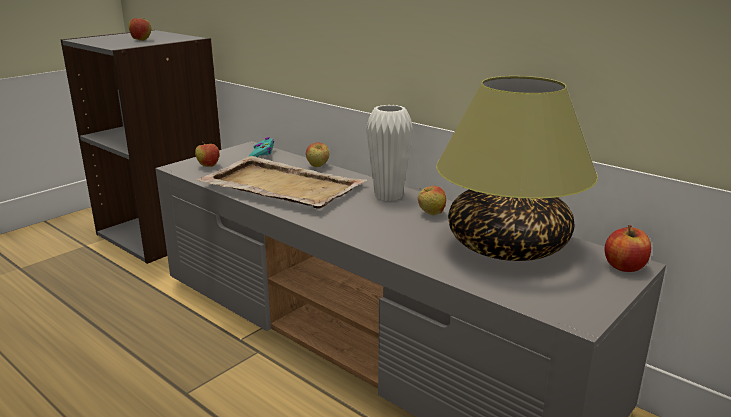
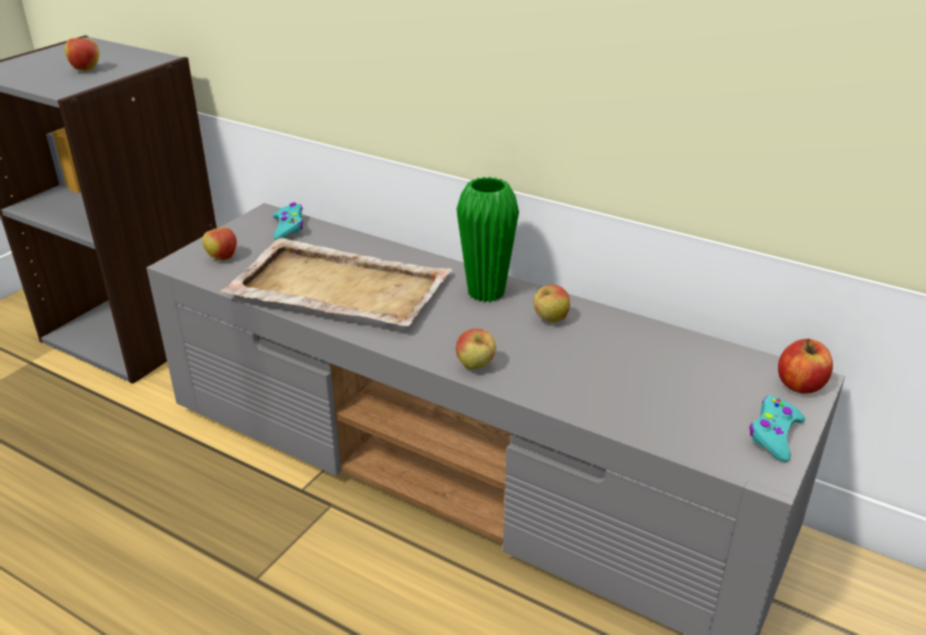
camera: 10 degrees left, 10 degrees up
apple [306,142,330,167] -> apple moved to [456,329,496,369]
white vase [366,105,413,201] -> green vase [457,177,519,302]
table lamp [436,76,598,261] -> none
none -> turquoise game controller [749,395,805,462]

